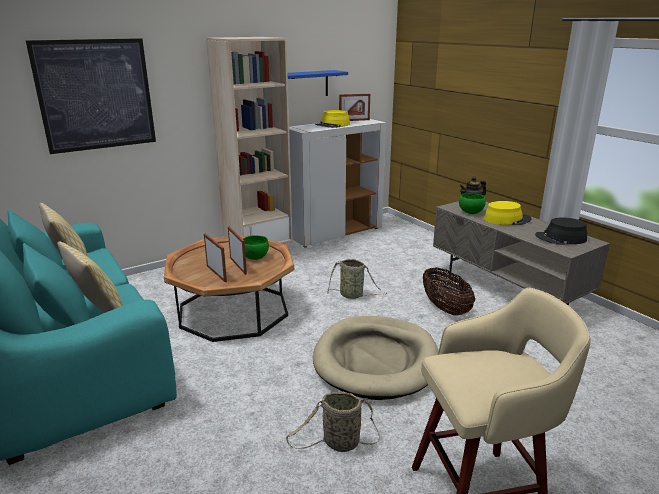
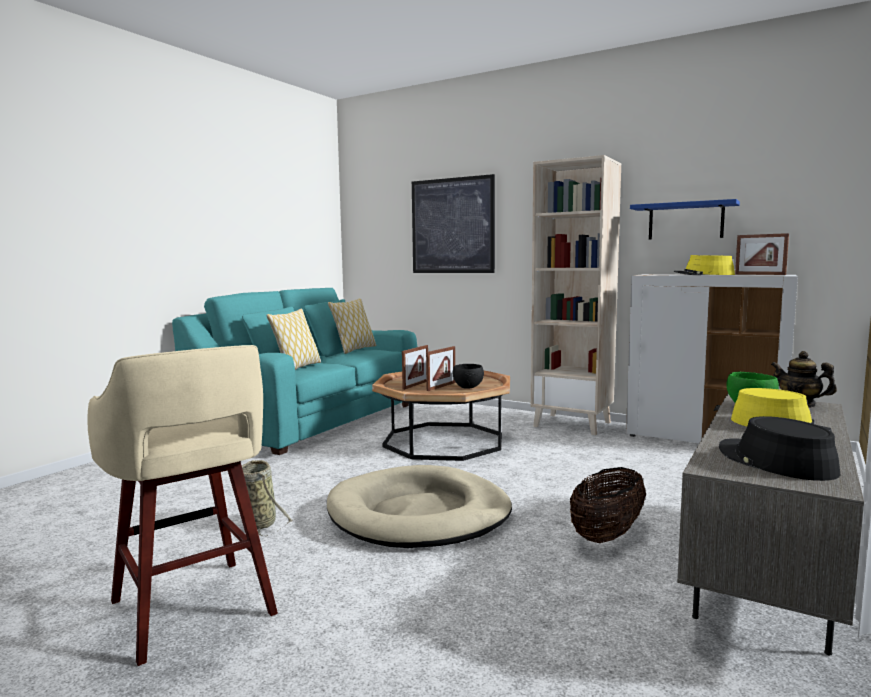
camera: 65 degrees right, 15 degrees down
green bowl [243,235,269,260] -> black bowl [453,364,484,389]
basket [327,259,388,299] -> none

